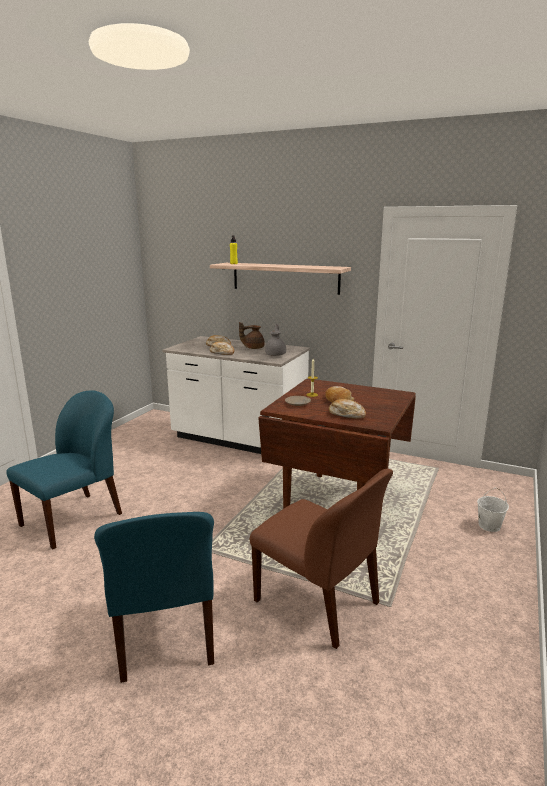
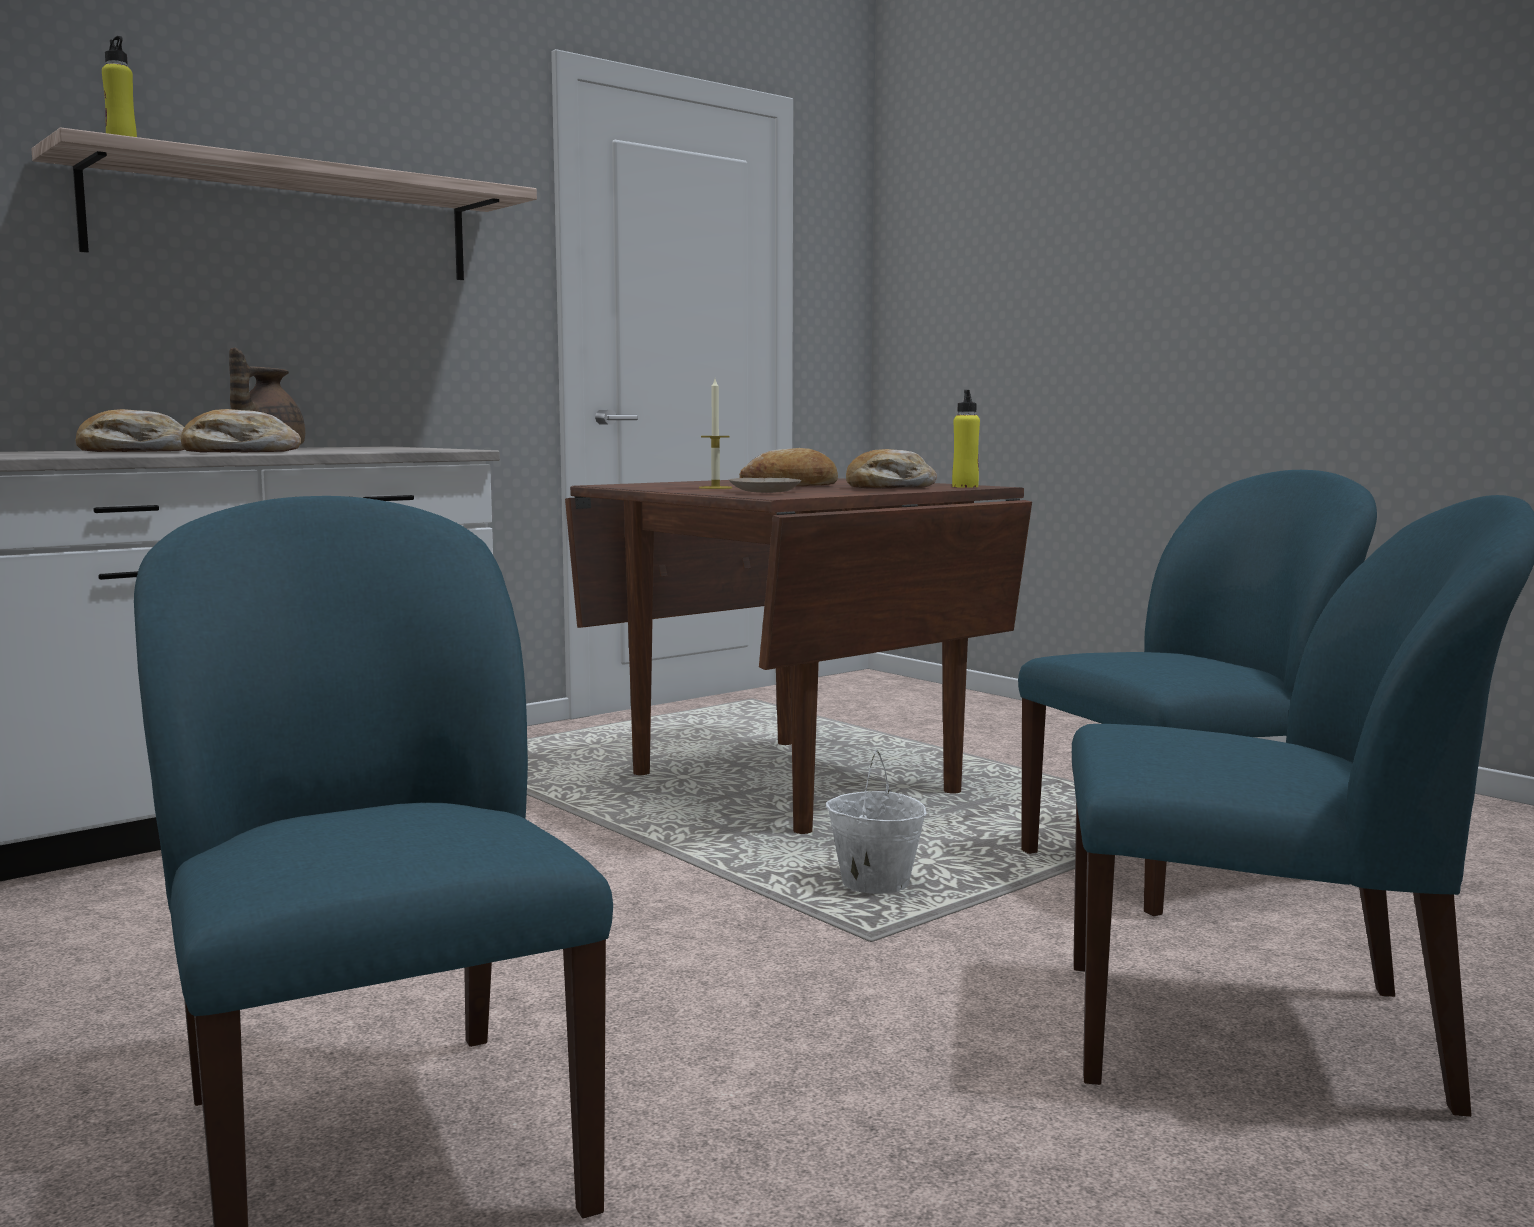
camera: 65 degrees left, 10 degrees down
brown chair [250,469,393,649] -> blue chair [1018,470,1377,916]
grey teapot [265,324,286,356] -> none
white bucket [477,488,509,532] -> white bucket moved to [826,749,926,894]
none -> yellow bottle [952,390,980,488]

